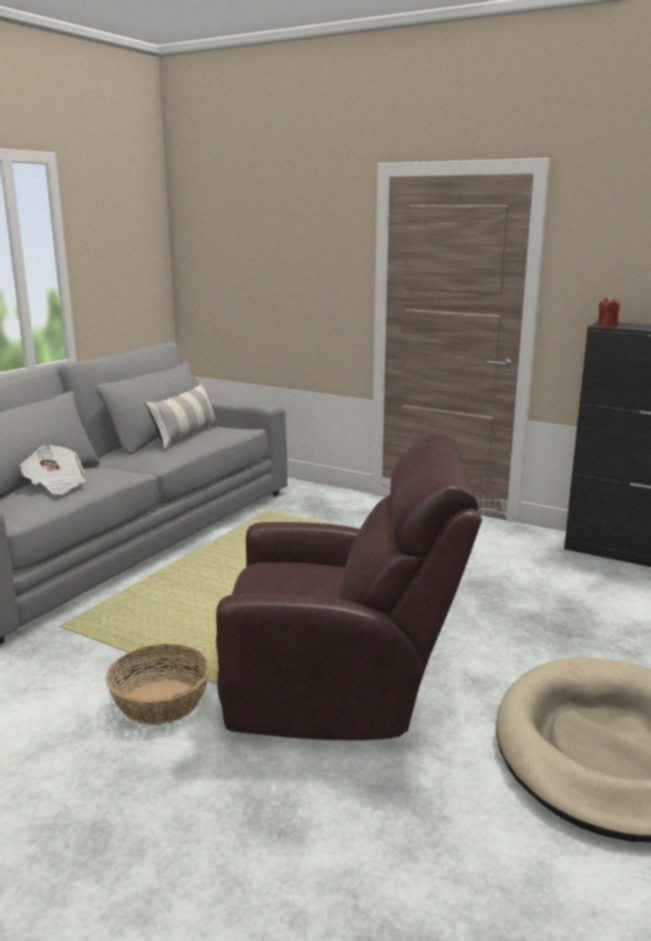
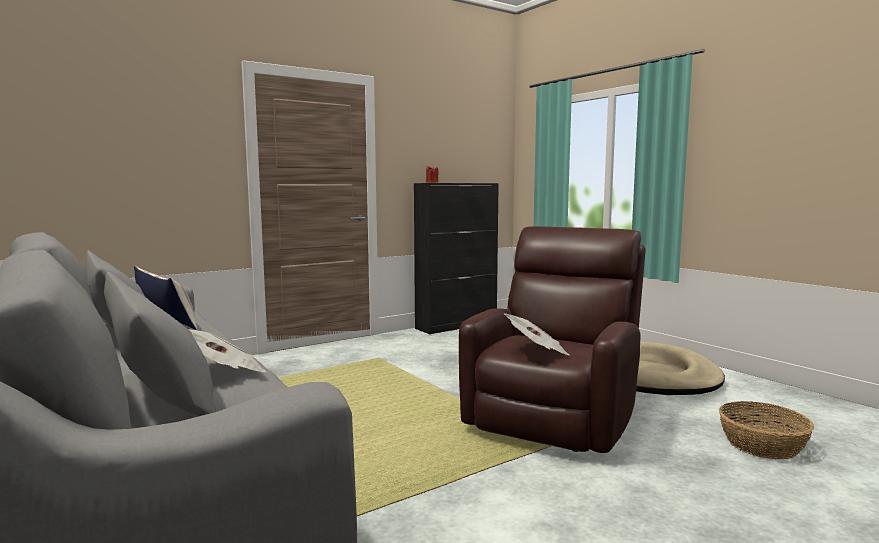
camera: 65 degrees left, 10 degrees down
basket [106,644,210,725] -> basket moved to [719,401,814,459]
none -> newspaper [503,313,569,355]

